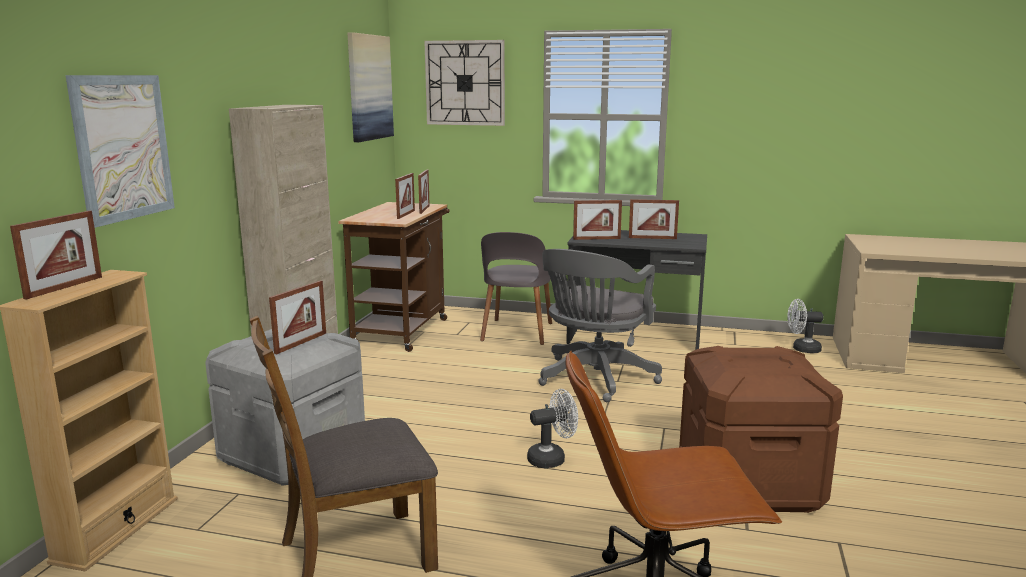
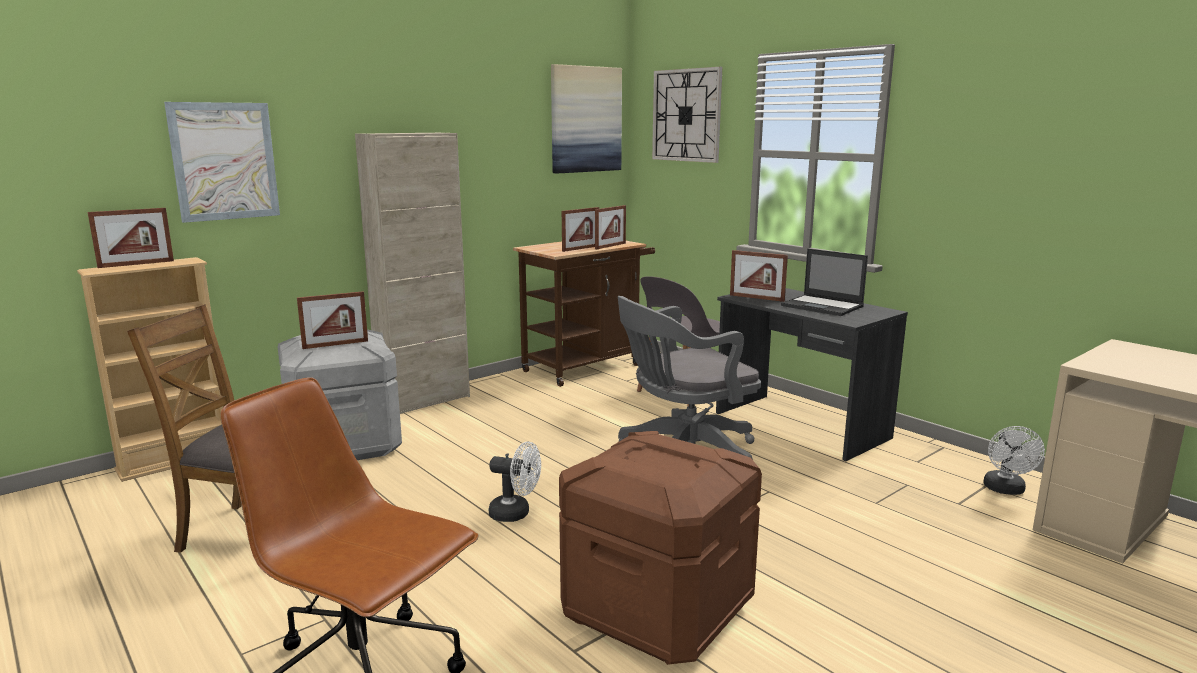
camera: 35 degrees right, 0 degrees up
picture frame [629,199,679,239] -> laptop [781,249,868,316]
white fan [787,299,824,353] -> white fan turned 120 degrees counterclockwise [983,426,1045,495]

